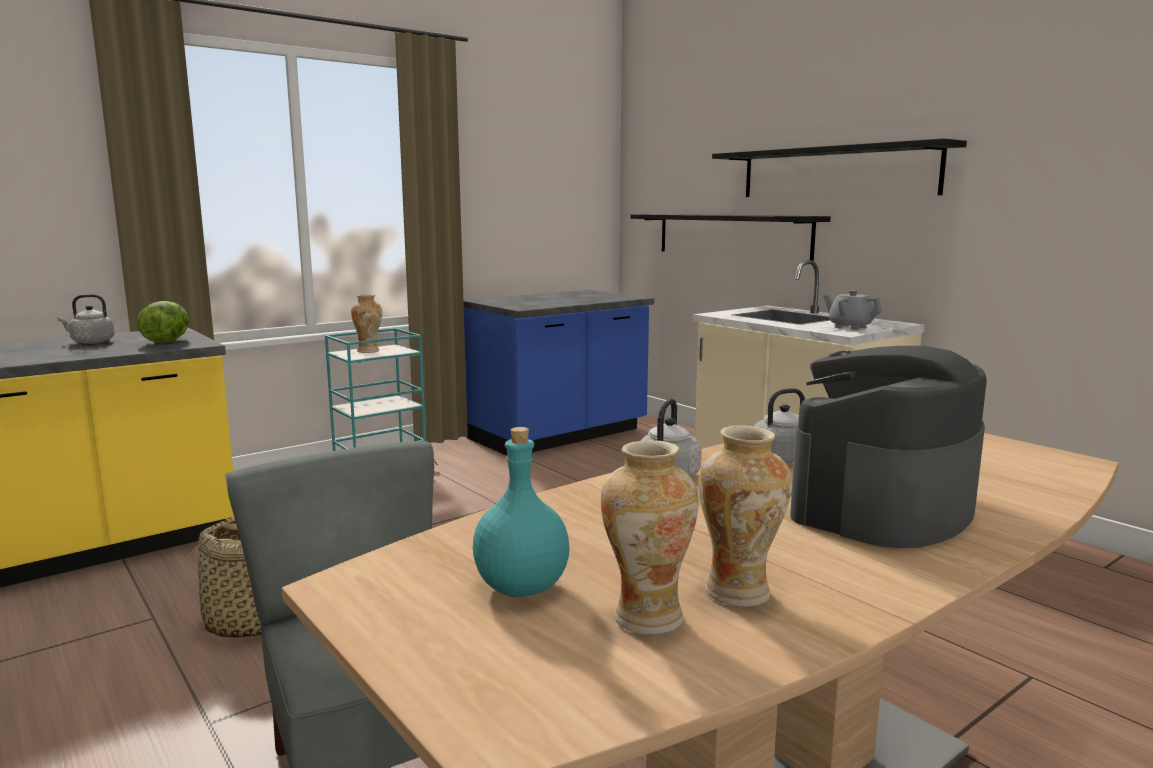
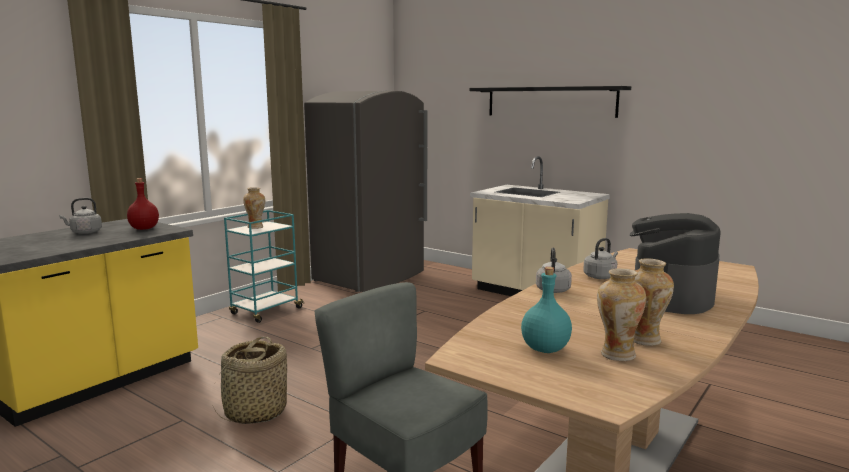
camera: 15 degrees left, 0 degrees up
lettuce [137,301,189,343] -> red bottle [127,178,159,230]
blue counter [463,290,654,456] -> grey fridge [304,90,427,292]
black shelf [630,214,831,261] -> none
grey teapot [823,290,882,330] -> none

